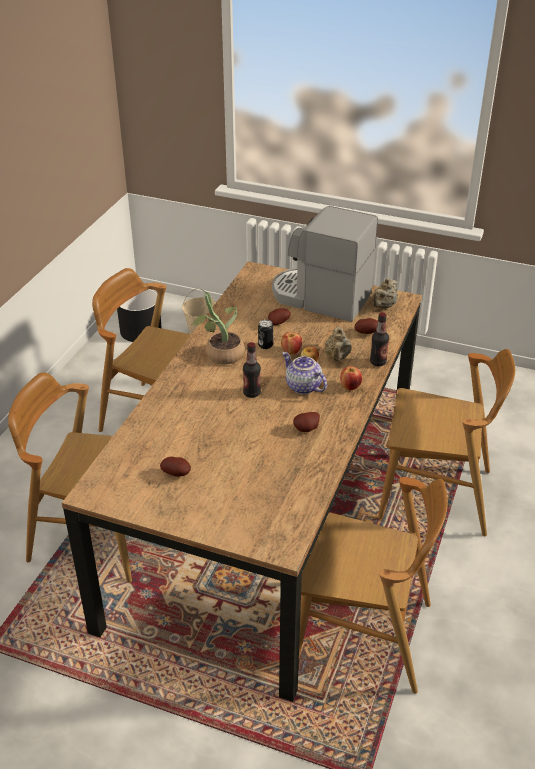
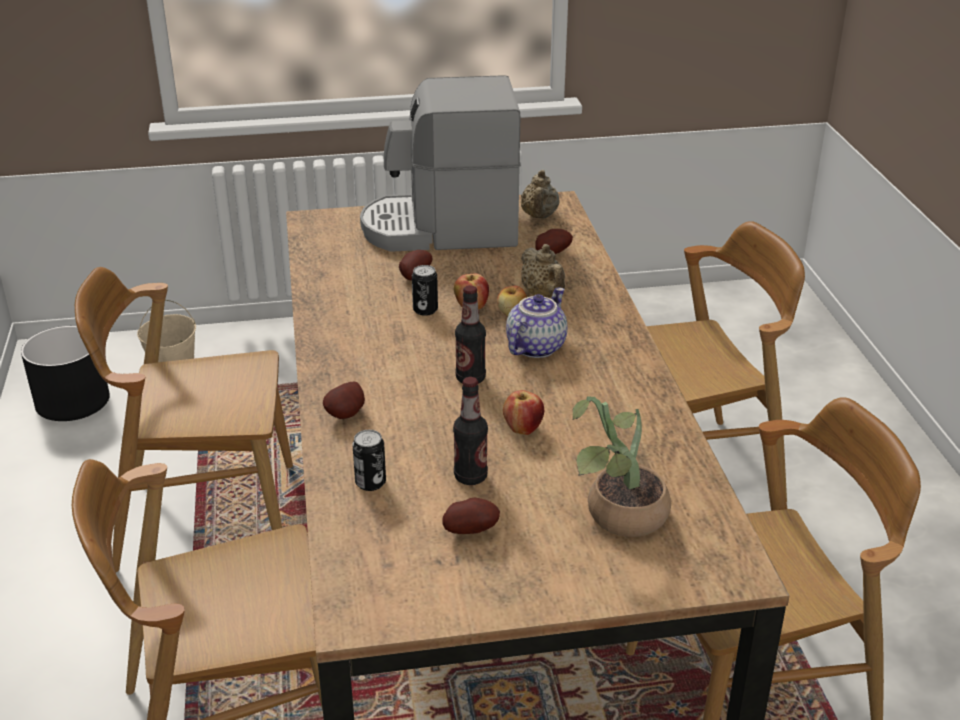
camera: 30 degrees left, 5 degrees down
potted plant [191,292,245,364] -> potted plant moved to [573,397,671,537]
teapot [282,352,327,394] -> teapot turned 105 degrees clockwise [506,288,567,358]
potato [293,412,320,432] -> potato moved to [323,382,365,419]
apple [340,366,362,391] -> apple moved to [503,390,544,435]
bottle [370,312,389,366] -> bottle moved to [453,377,488,485]
none -> can [352,430,386,491]

